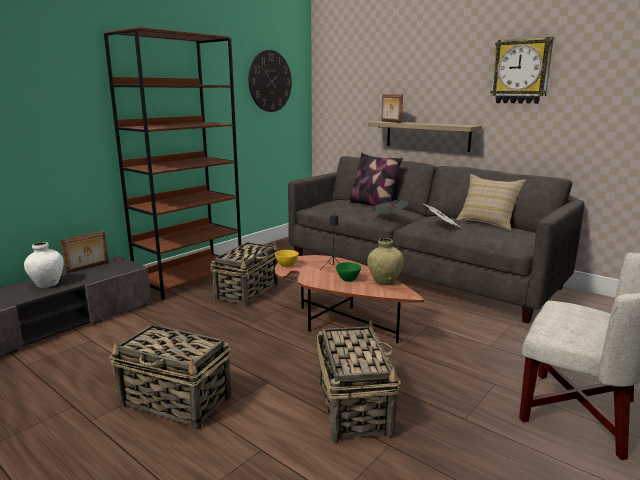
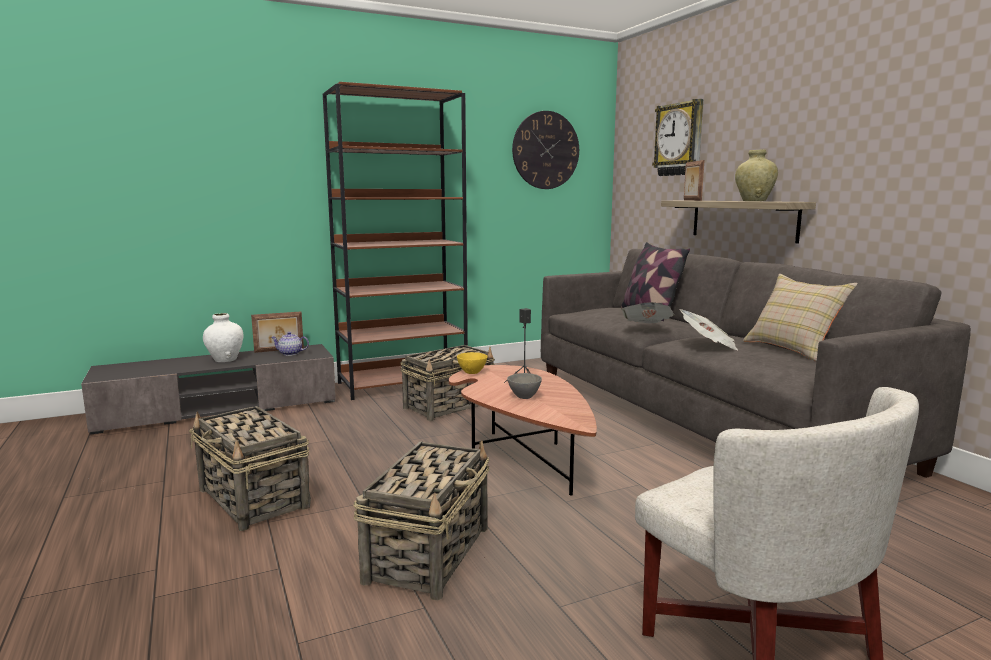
camera: 25 degrees right, 5 degrees down
green bowl [336,262,361,282] -> grey bowl [507,373,542,399]
beige vase [367,238,403,285] -> beige vase moved to [735,150,778,201]
wall clock [490,37,554,104] -> wall clock moved to [652,99,703,176]
none -> teapot [271,332,309,356]

